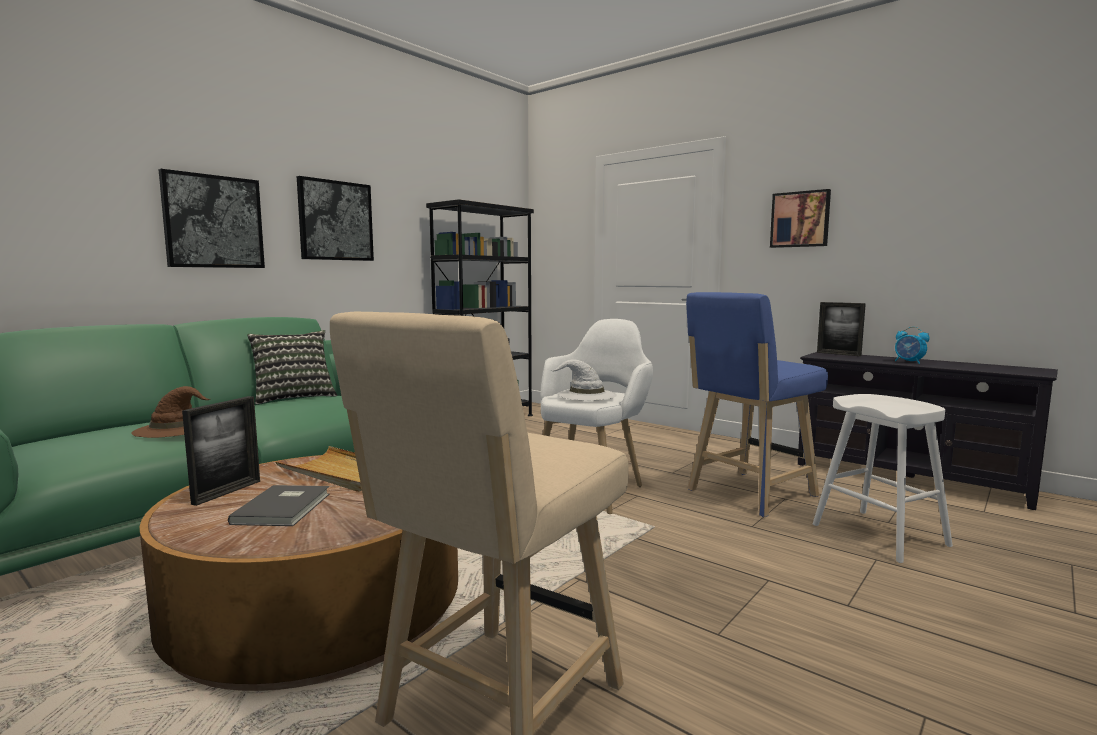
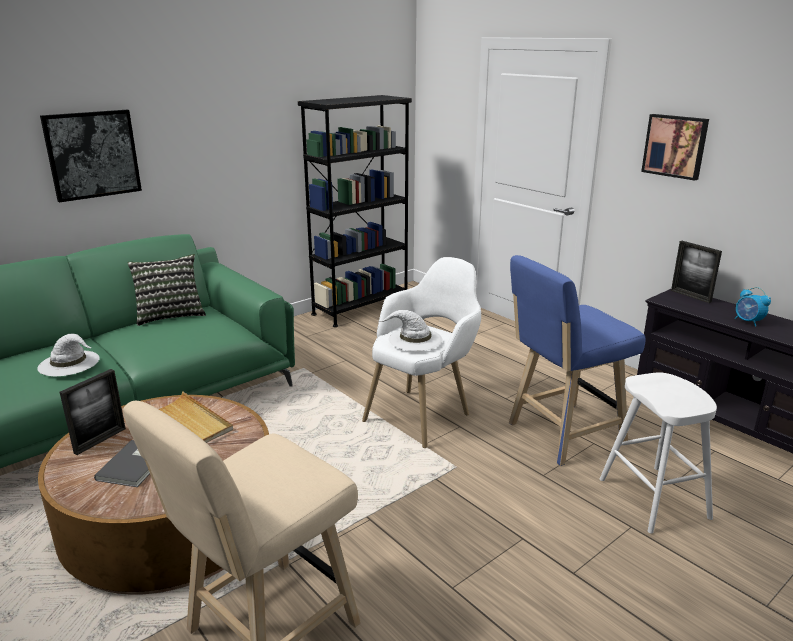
camera: 10 degrees right, 15 degrees up
brown hat [132,386,210,438] -> white hat [38,334,100,376]
picture [297,176,374,261] -> none

